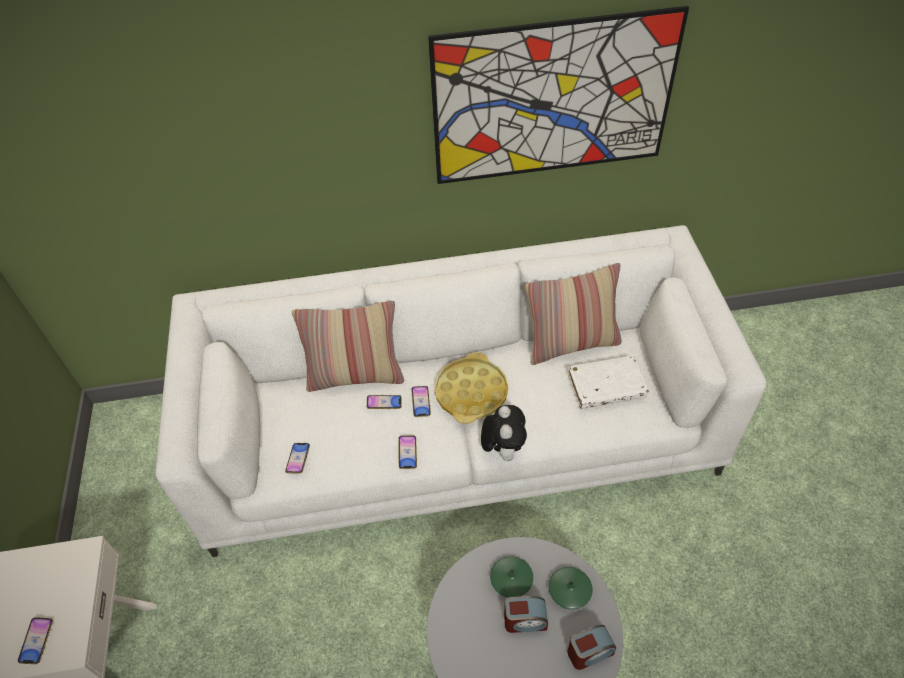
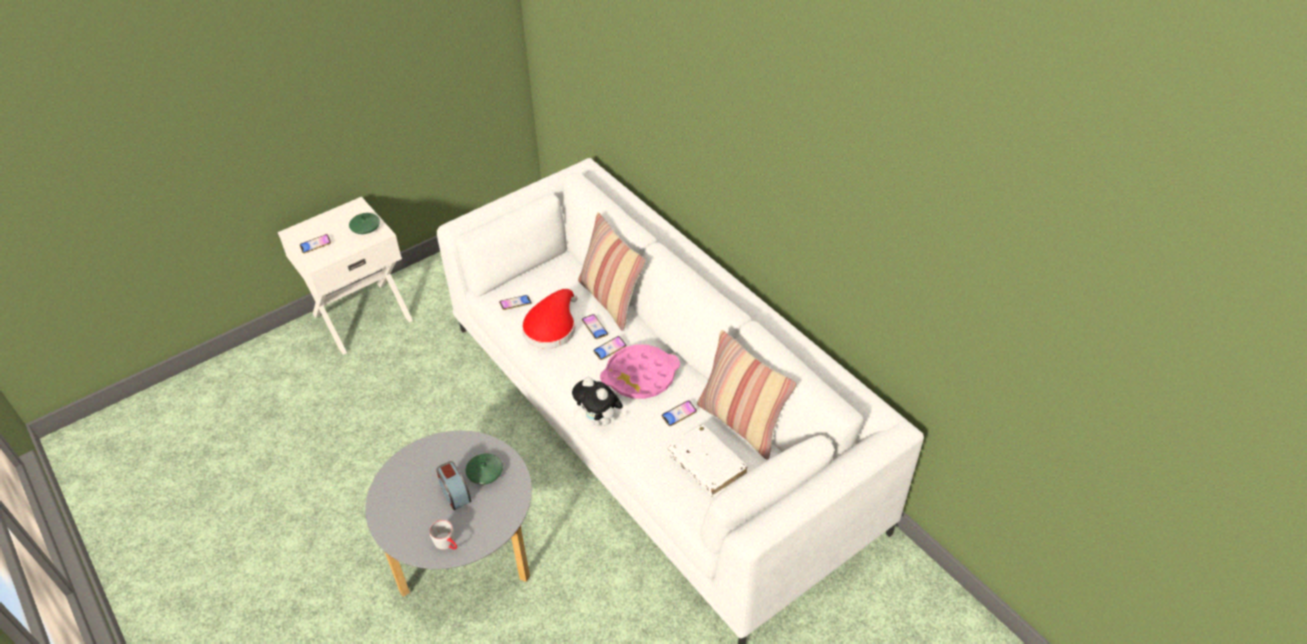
camera: 60 degrees right, 5 degrees down
phone [398,436,417,469] -> phone moved to [662,400,697,426]
picture [428,6,689,184] -> none
yellow tray [435,352,508,424] -> pink tray [600,344,680,399]
plush toy [481,405,527,461] -> plush toy turned 75 degrees clockwise [572,377,623,426]
green vase [549,567,592,610] -> green vase moved to [349,213,380,234]
alarm clock [567,625,616,670] -> grey mug [429,520,457,550]
none -> red hat [522,289,577,349]

